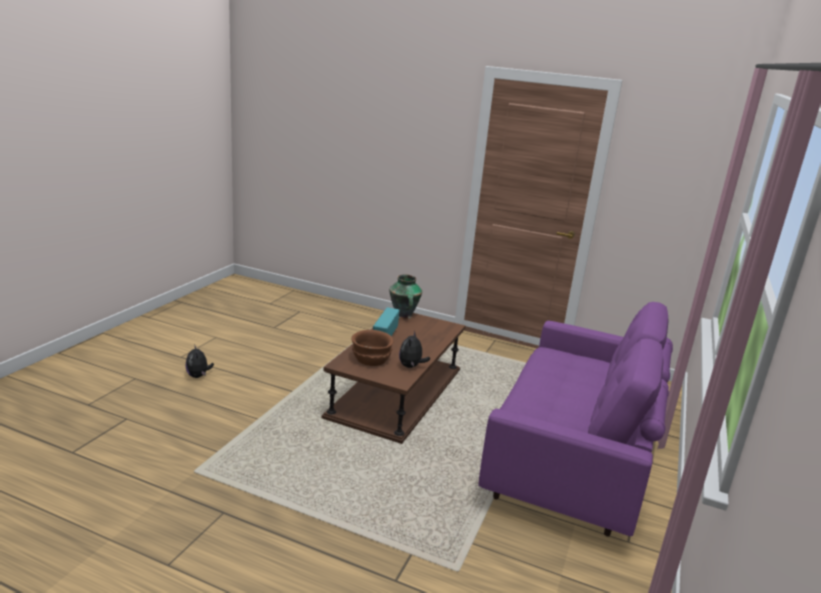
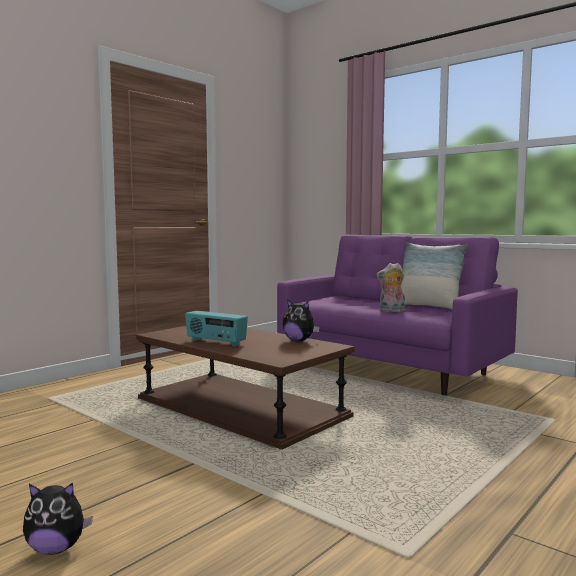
camera: 70 degrees left, 15 degrees down
brown bowl [351,330,394,366] -> none
vase [389,275,422,319] -> none
none -> plush toy [376,263,405,313]
none -> pillow [401,242,468,309]

